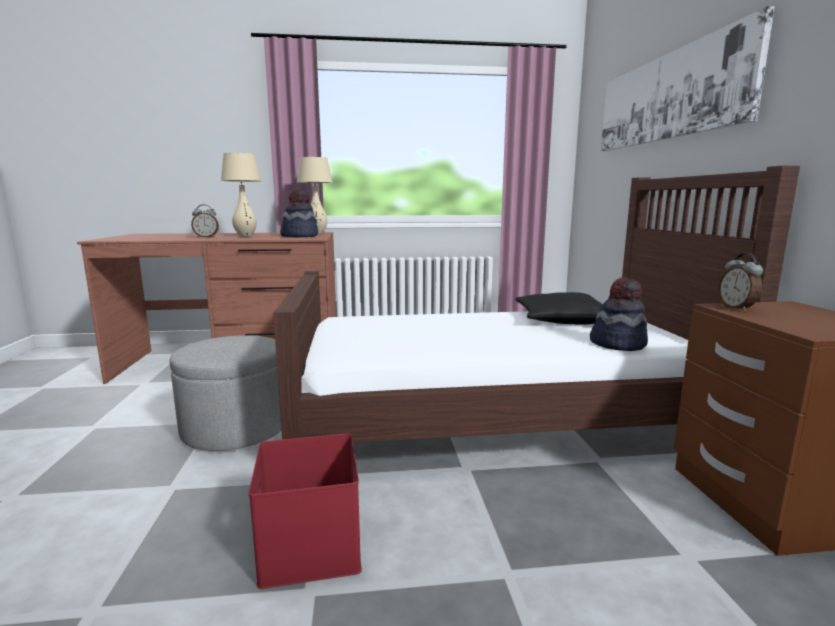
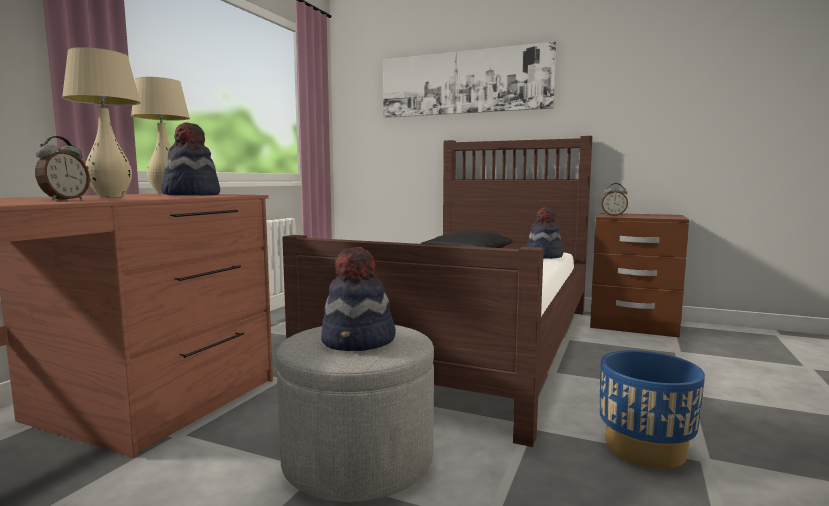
camera: 60 degrees left, 5 degrees down
red storage box [249,433,362,589] -> blue planter [600,350,705,469]
none -> hat [321,247,396,351]

